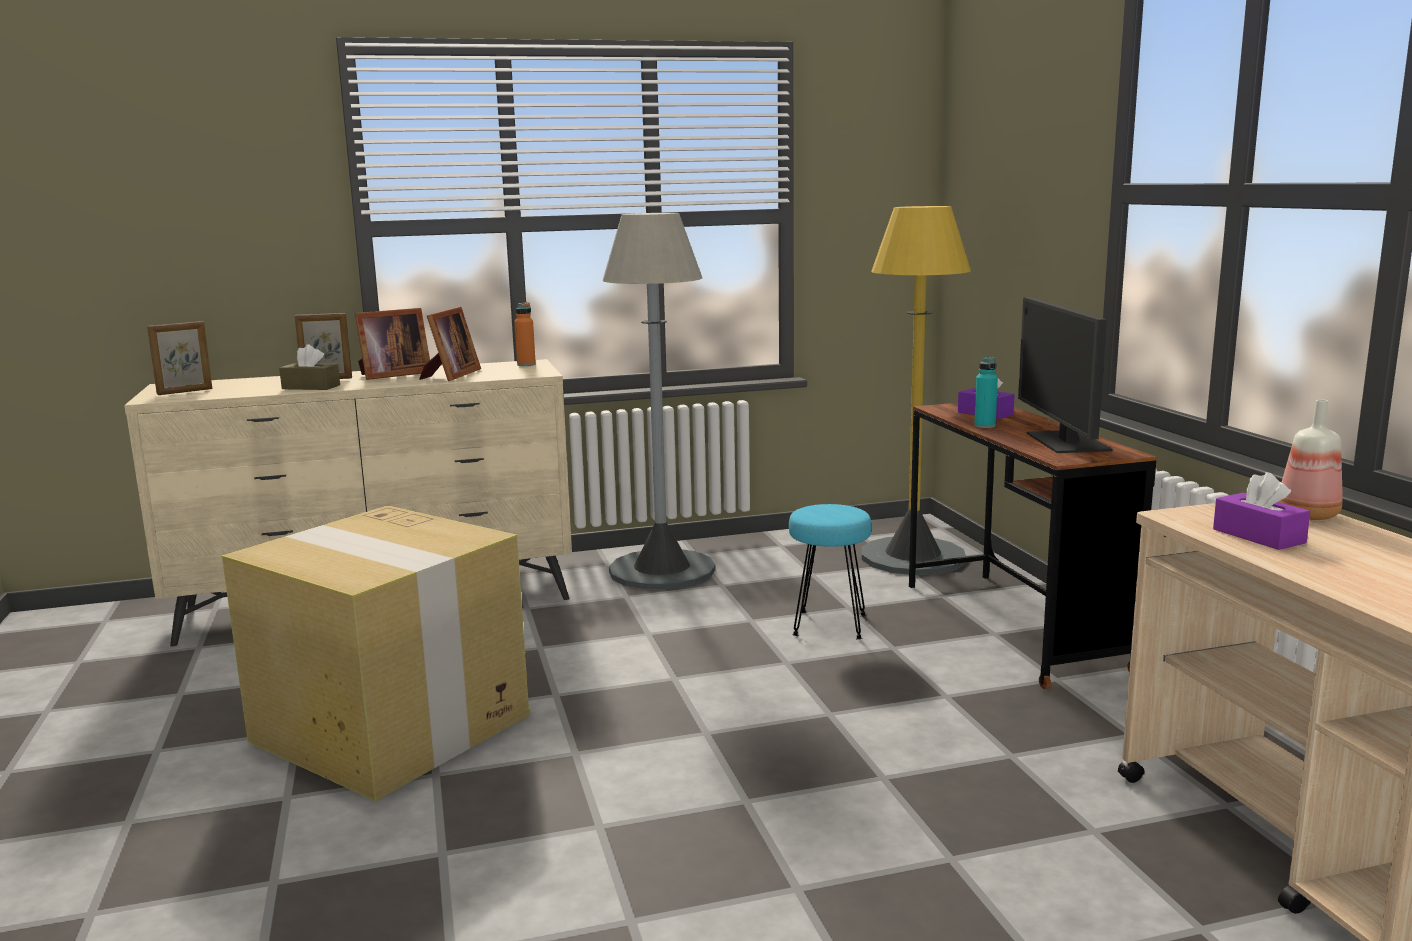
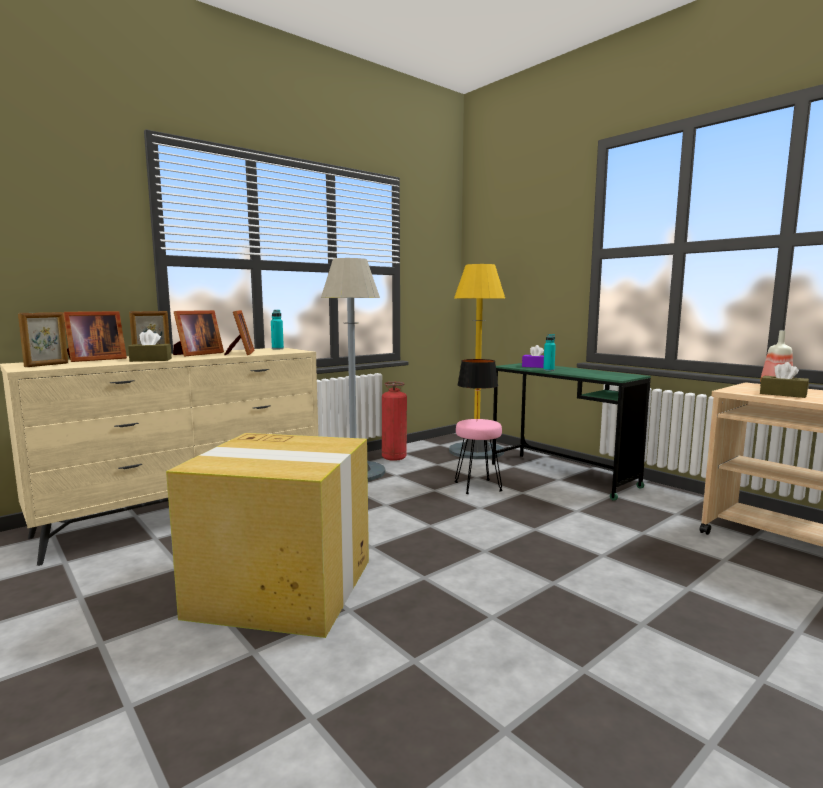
camera: 25 degrees left, 5 degrees down
orange bottle [514,302,536,366] -> turquoise bottle [271,310,284,349]
turquoise stool [789,504,871,639] -> pink stool [455,419,503,494]
brown desk [909,403,1156,689] -> green desk [492,363,651,500]
monitor [1018,297,1112,453] -> none
purple tissue box [1213,472,1310,550] -> brown tissue box [760,362,809,398]
none -> picture frame [63,311,127,362]
none -> fire extinguisher [382,382,407,461]
none -> black table lamp [458,359,498,413]

